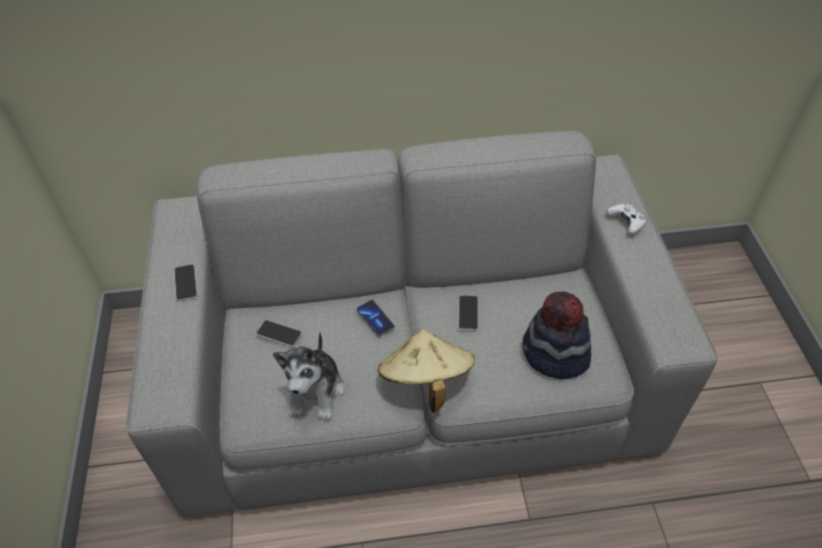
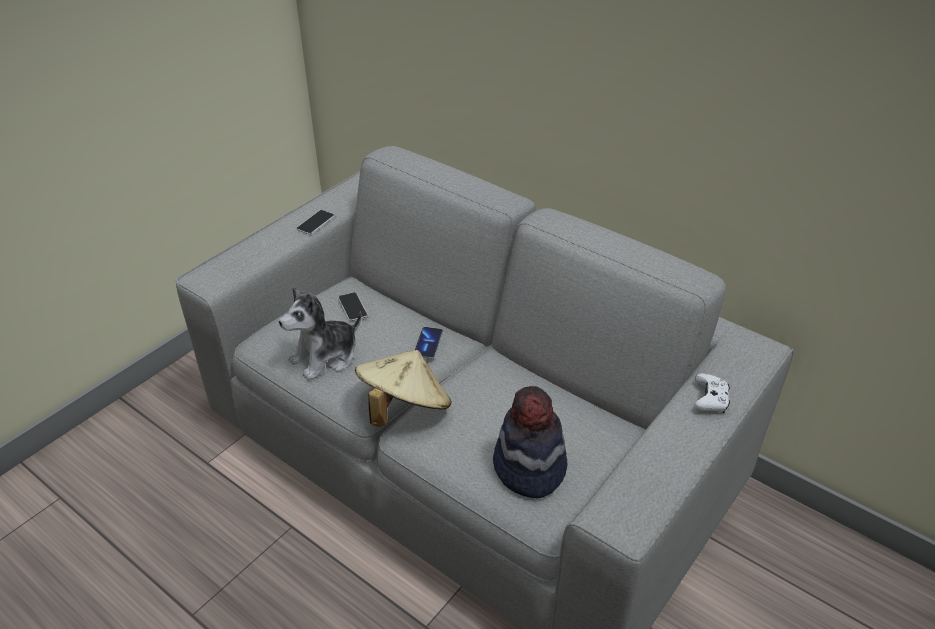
camera: 45 degrees right, 10 degrees down
phone [458,295,478,331] -> none

